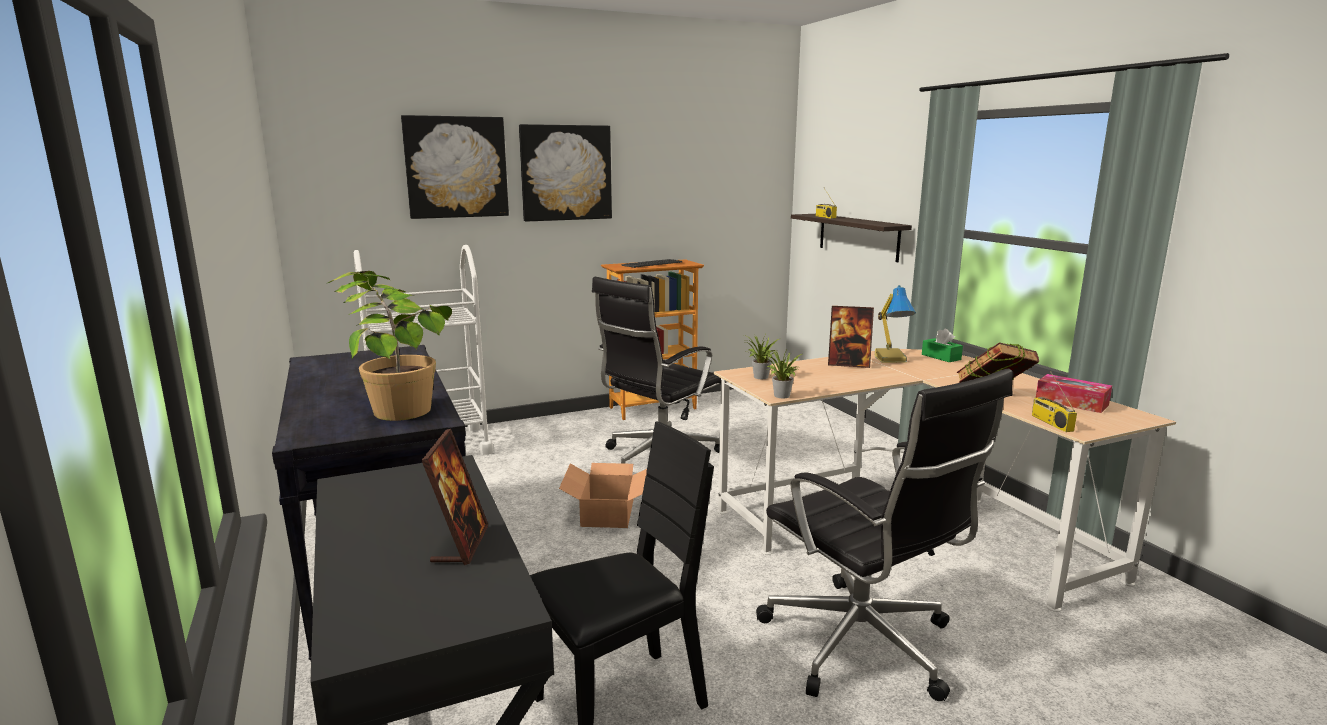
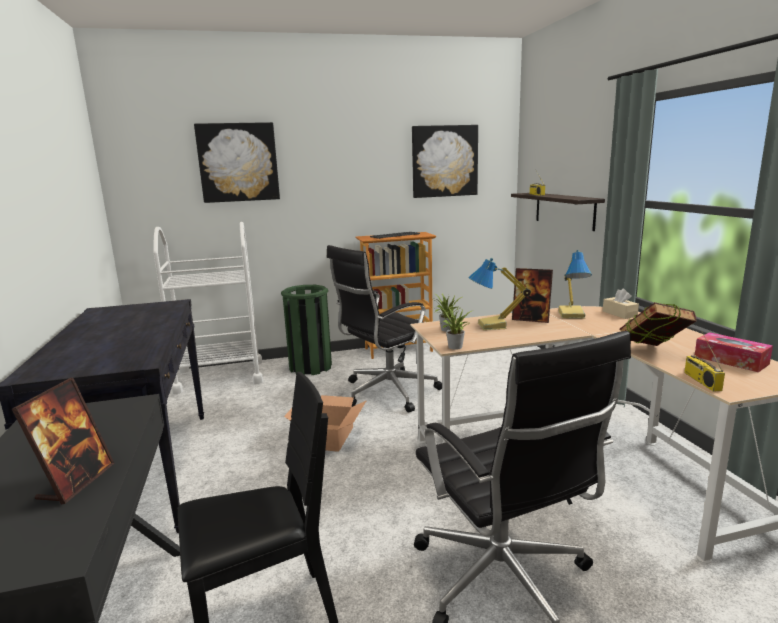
camera: 10 degrees right, 0 degrees up
potted plant [326,271,452,421] -> none
picture [519,124,612,222] -> picture moved to [412,125,478,198]
green tissue box [922,329,963,362] -> beige tissue box [603,289,639,319]
none -> green trash can [281,285,332,375]
none -> table lamp [468,258,531,330]

